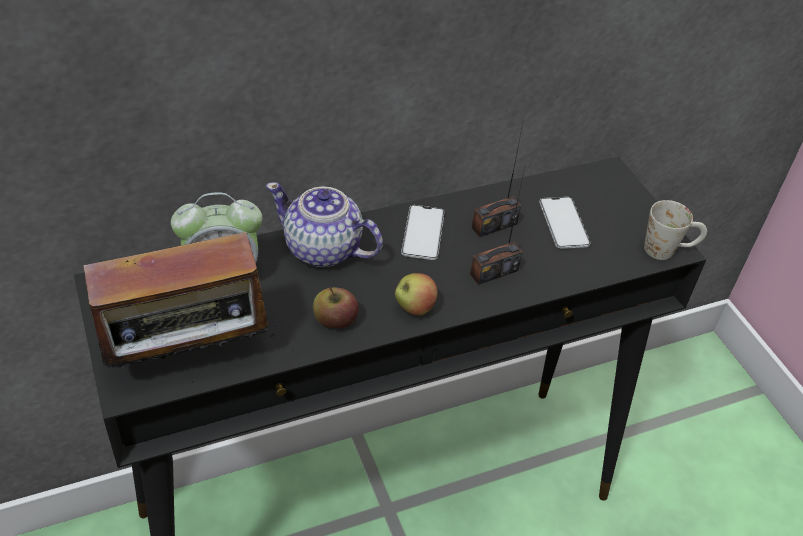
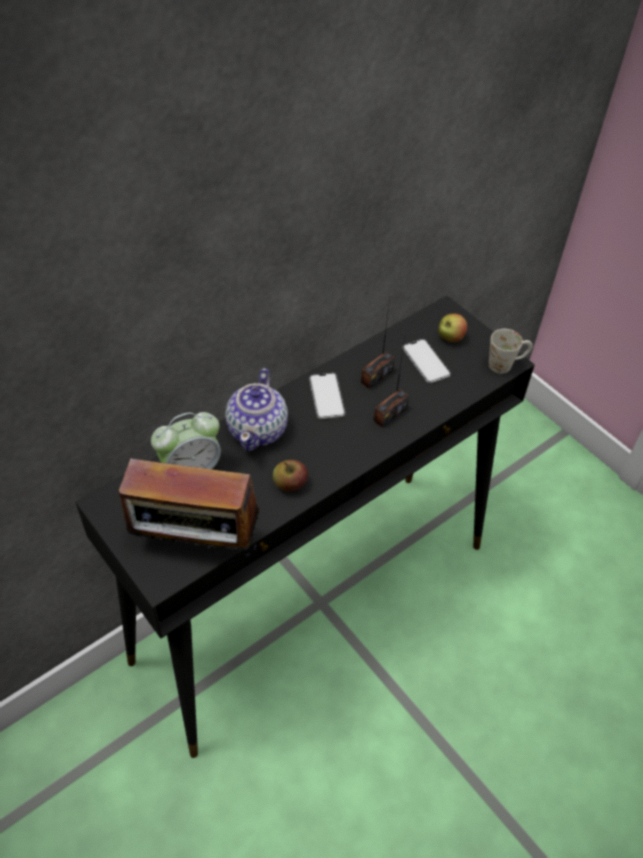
camera: 15 degrees left, 5 degrees up
radio [68,231,278,368] -> radio turned 45 degrees clockwise [119,459,259,569]
teapot [266,182,383,267] -> teapot turned 90 degrees counterclockwise [225,368,288,451]
apple [395,273,438,316] -> apple moved to [438,314,467,342]

